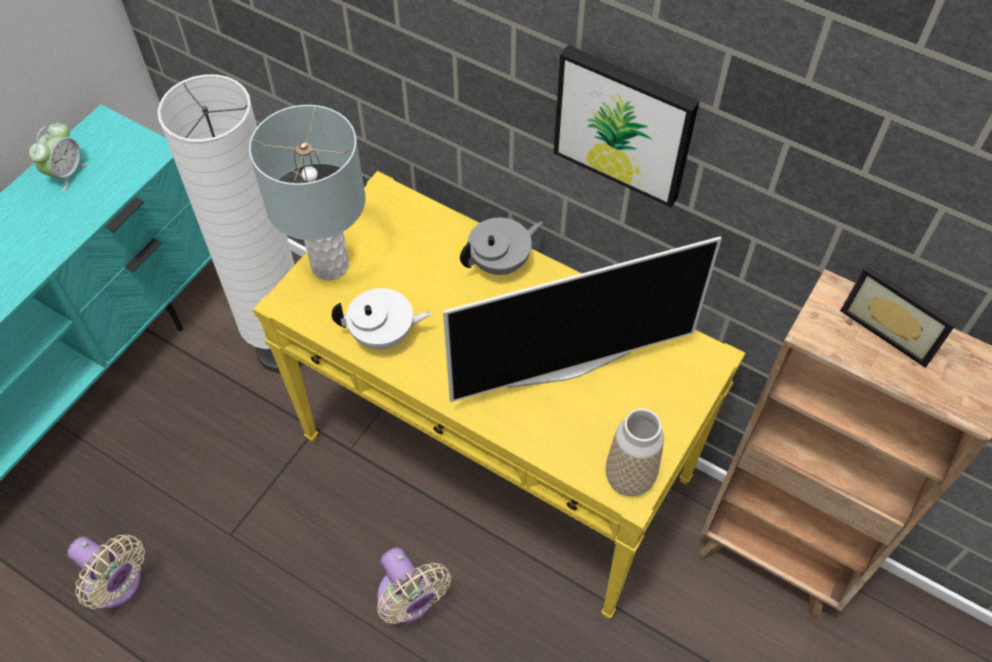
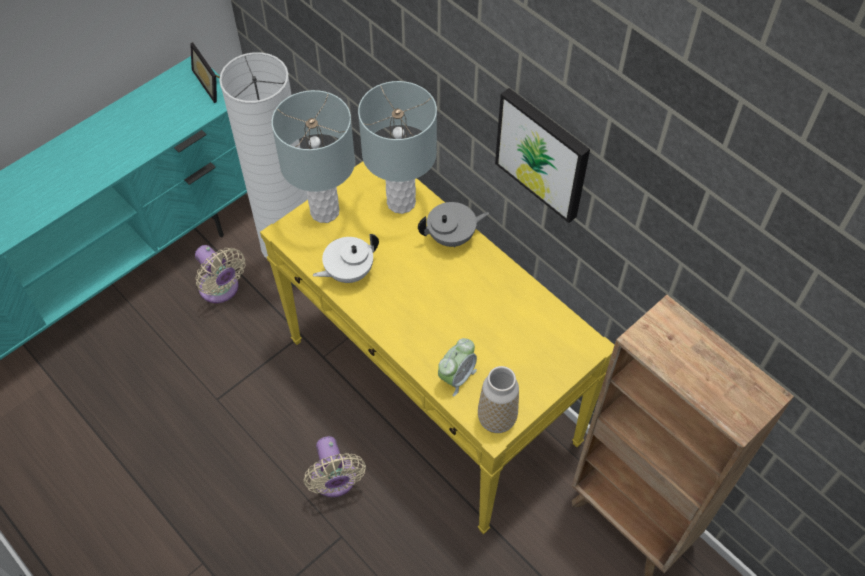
camera: 15 degrees right, 0 degrees up
alarm clock [29,123,88,191] -> alarm clock moved to [438,338,477,397]
beige fan [67,535,145,609] -> beige fan moved to [195,245,245,303]
white teapot [332,288,432,349] -> white teapot turned 135 degrees clockwise [313,234,379,283]
television [443,236,722,402] -> none
picture frame [840,265,957,368] -> picture frame moved to [190,42,220,103]
none -> grey table lamp [358,81,437,214]

